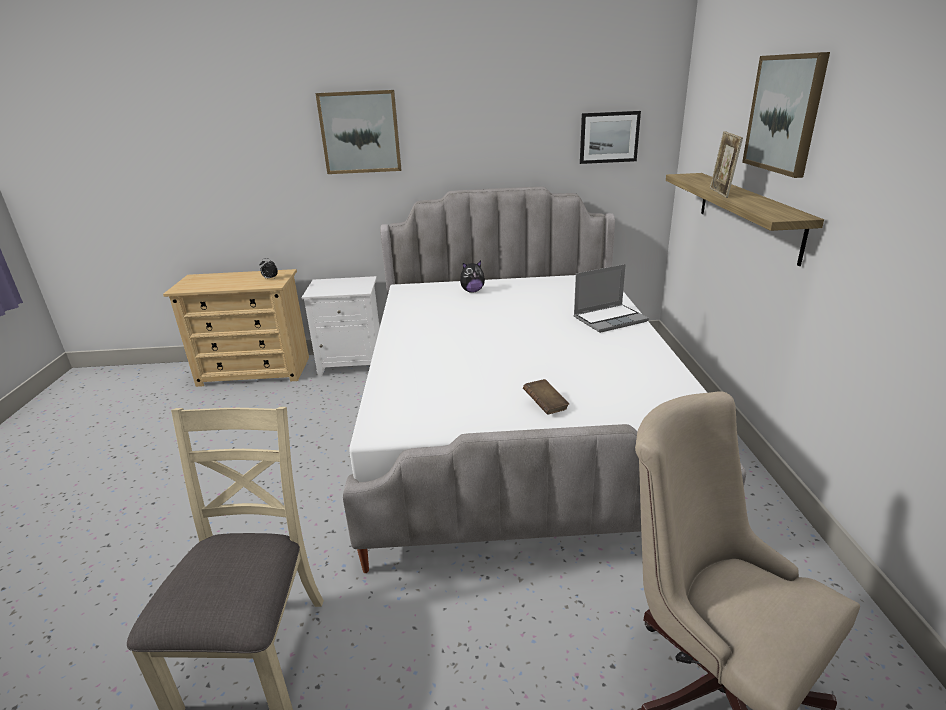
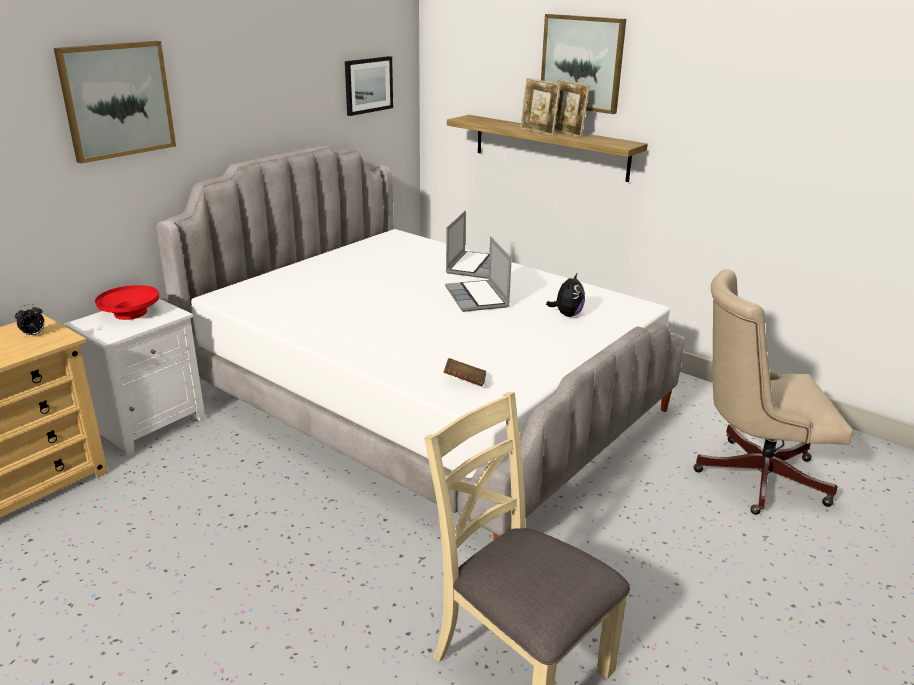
camera: 50 degrees left, 0 degrees up
plush toy [460,261,485,293] -> plush toy moved to [546,272,585,317]
brown book [523,379,569,414] -> brown book moved to [444,358,486,387]
none -> red bowl [95,285,159,320]
none -> laptop [445,236,512,312]
none -> picture frame [554,79,590,138]

